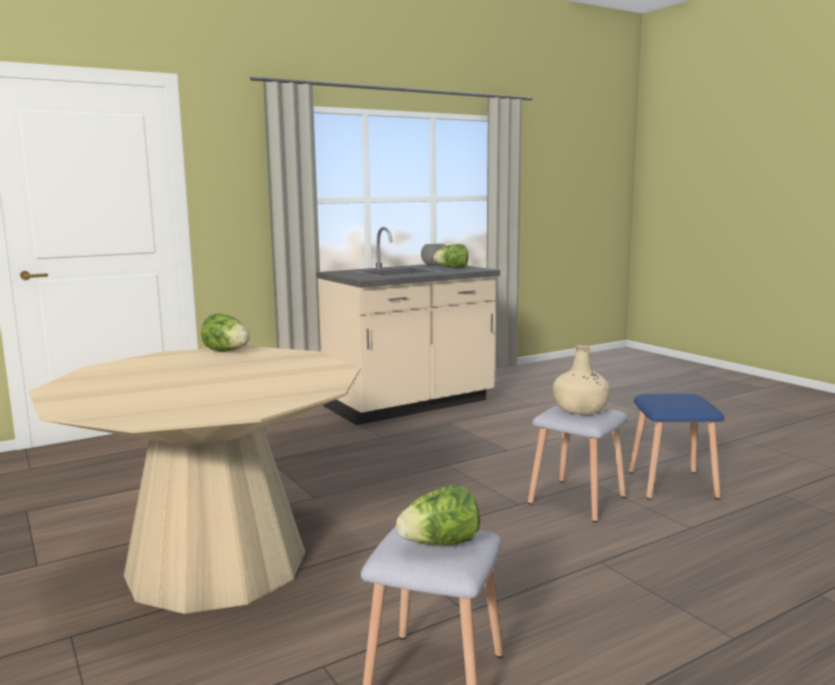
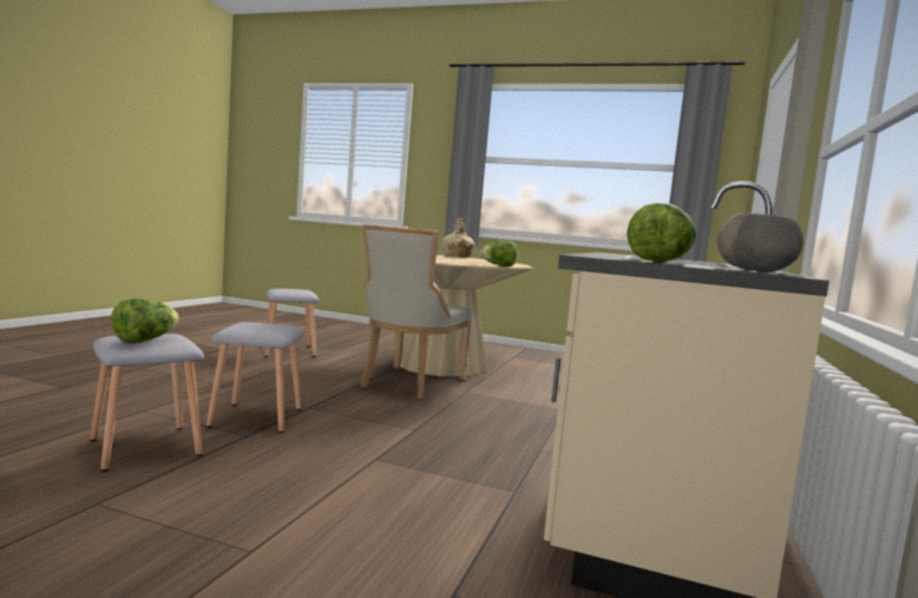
camera: 140 degrees right, 5 degrees down
lettuce [396,485,480,545] -> lettuce moved to [111,298,179,343]
beige bottle [553,345,610,415] -> beige bottle moved to [442,218,475,258]
blue stool [629,394,724,500] -> grey stool [90,334,204,471]
none -> beige chair [360,225,471,399]

